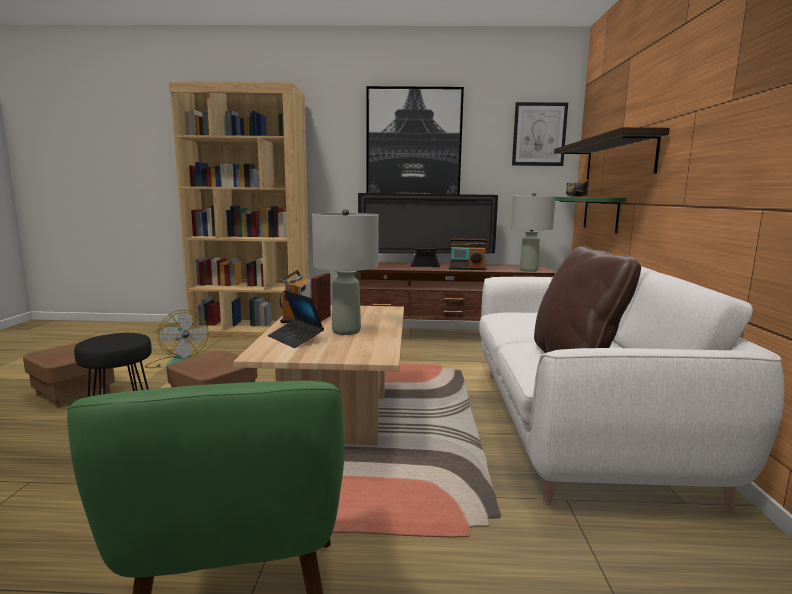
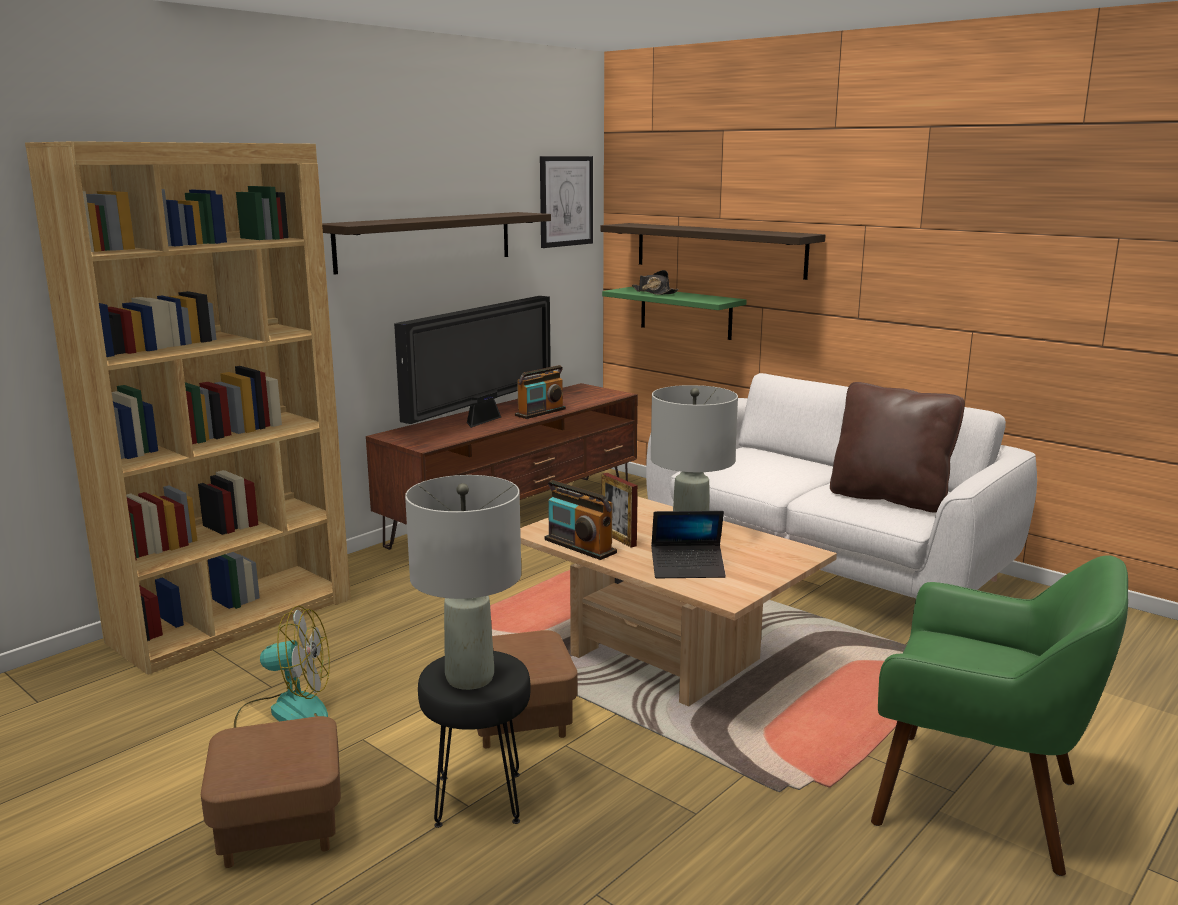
camera: 50 degrees left, 5 degrees up
picture [366,86,464,194] -> shelf [322,212,551,274]
grey table lamp [511,193,556,272] -> grey table lamp moved to [405,475,521,690]

